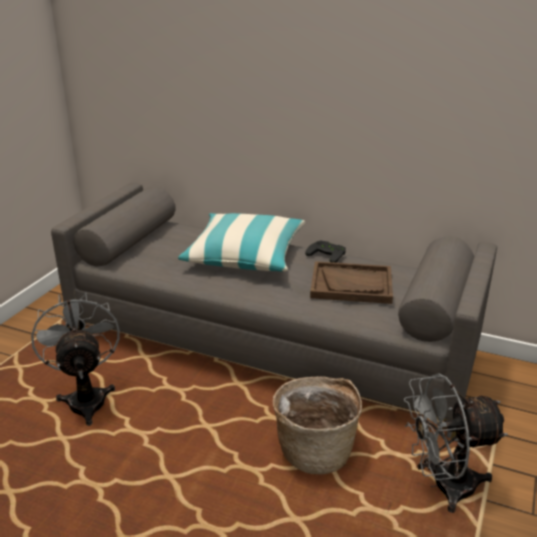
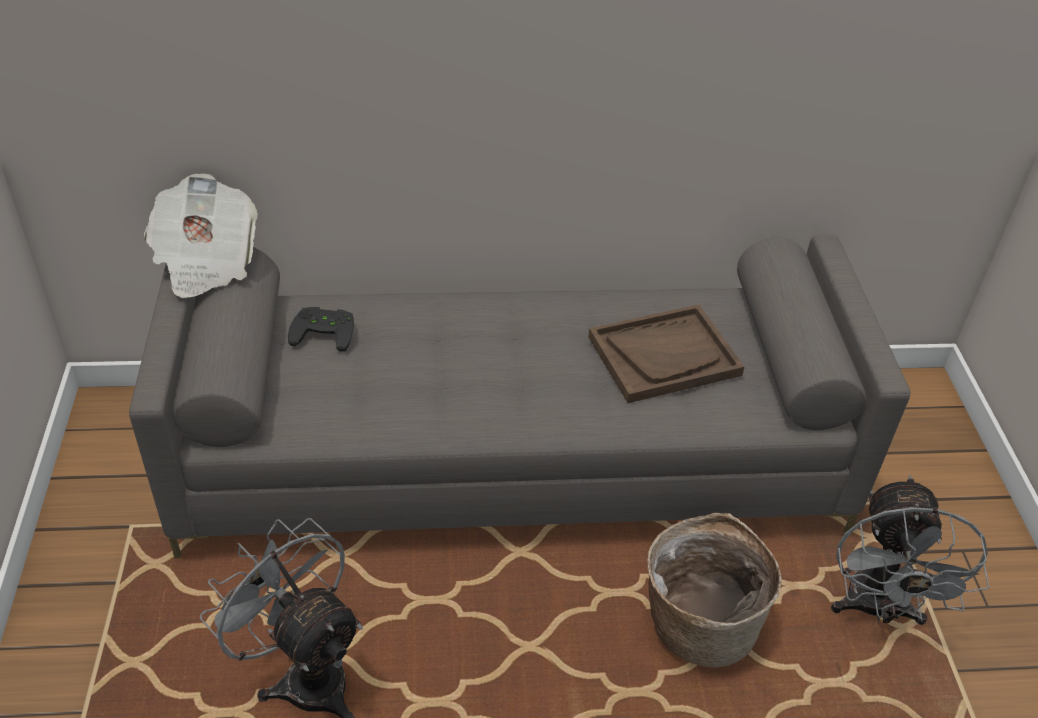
camera: 30 degrees left, 15 degrees up
pillow [178,213,305,272] -> none
black game controller [305,241,346,263] -> black game controller moved to [288,307,354,352]
grey fan [404,373,508,513] -> grey fan turned 45 degrees counterclockwise [831,475,989,625]
none -> newspaper [144,173,258,298]

